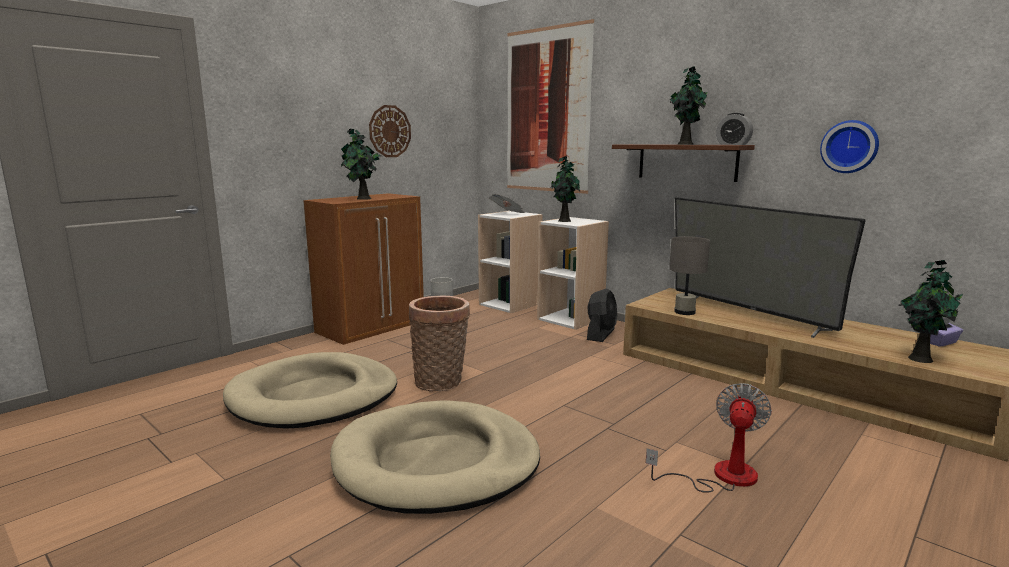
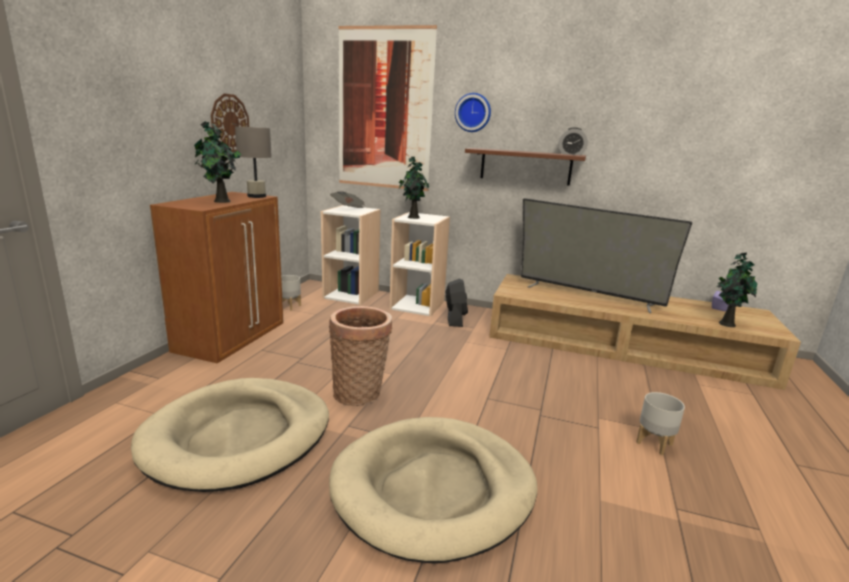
camera: 25 degrees left, 5 degrees up
fan [646,383,772,493] -> grey planter [636,392,685,455]
grey table lamp [669,236,710,315] -> grey table lamp moved to [235,127,271,198]
potted plant [670,66,707,145] -> none
wall clock [820,120,879,173] -> wall clock moved to [455,93,491,132]

